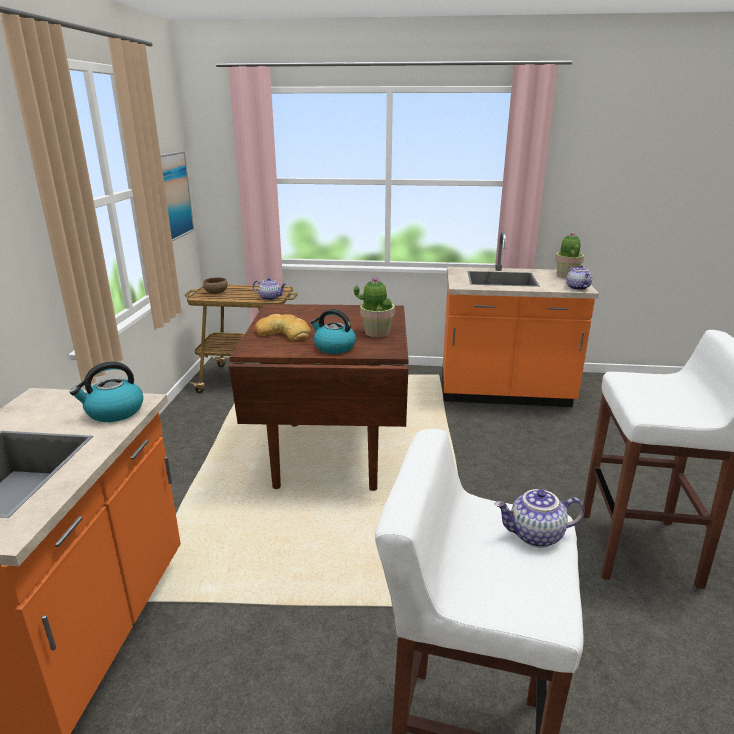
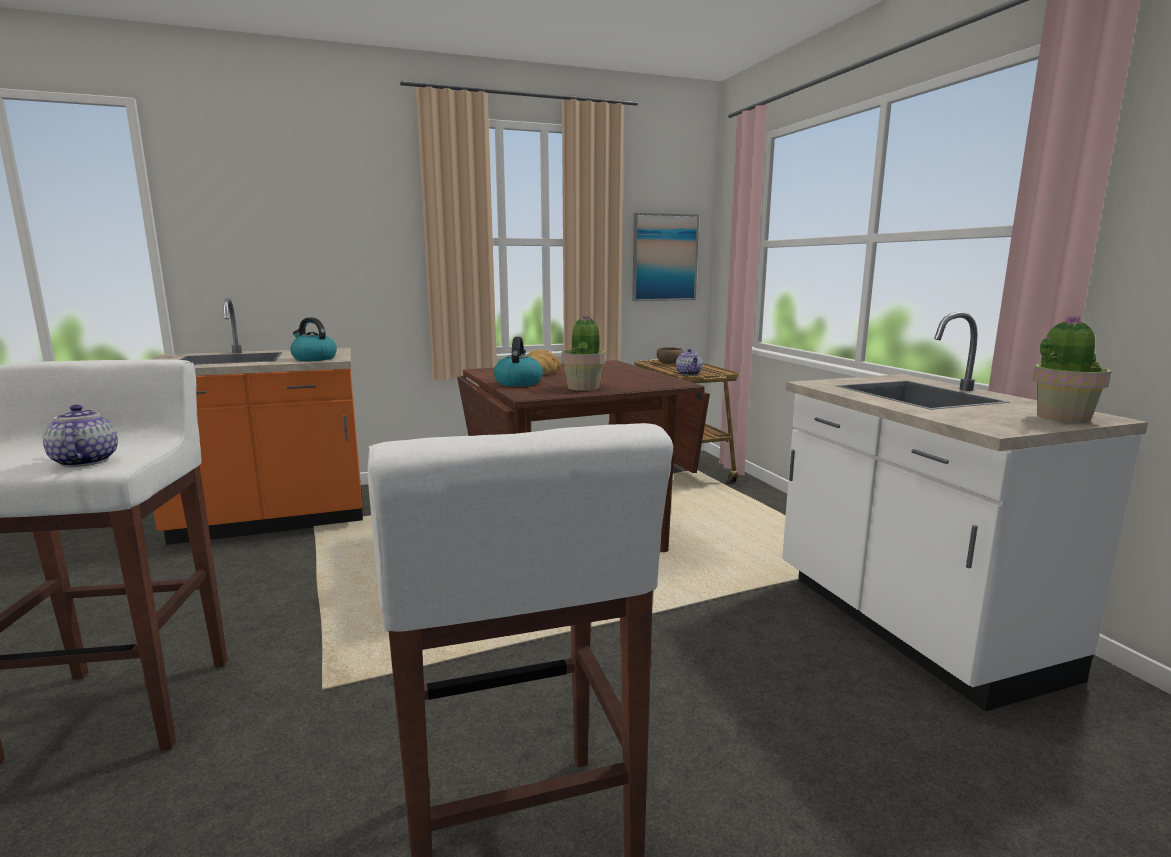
camera: 65 degrees right, 10 degrees down
orange counter [442,232,599,407] -> white counter [782,312,1148,712]
teapot [566,265,592,290] -> none

